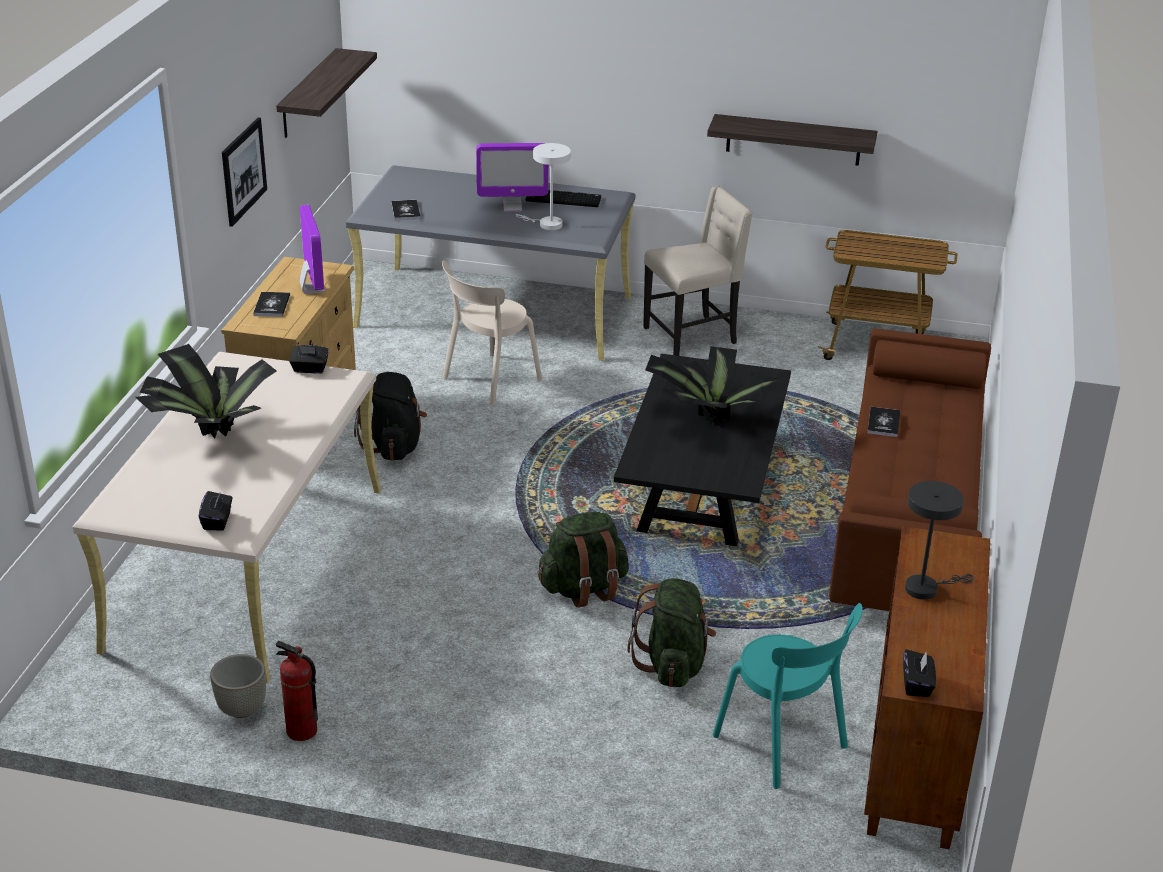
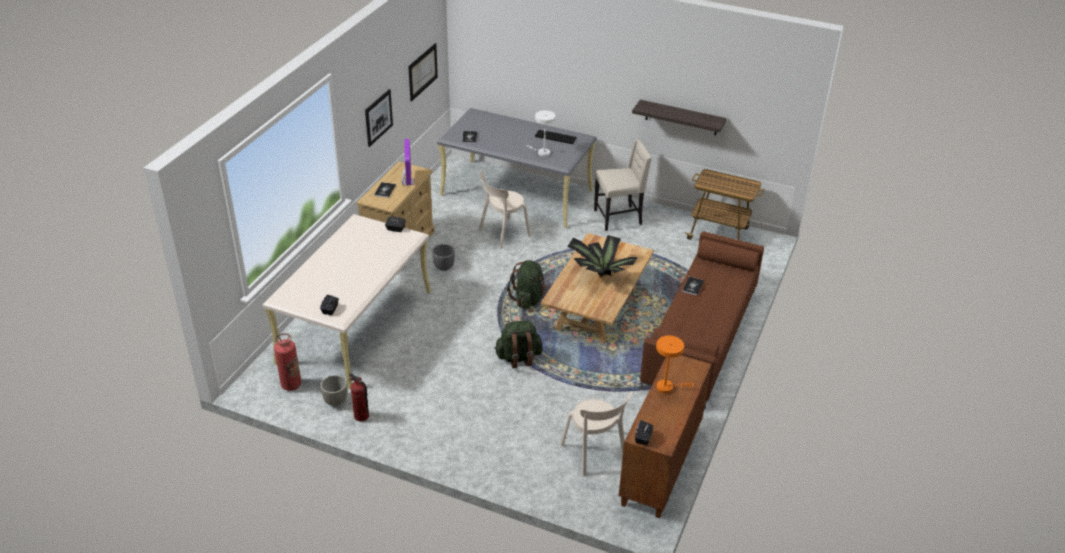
camera: 10 degrees right, 5 degrees up
potted plant [135,344,277,438] -> none
shelf [276,48,377,138] -> picture [408,43,438,102]
black backpack [354,372,427,461] -> grey planter [432,244,455,271]
monitor [476,143,549,212] -> none
black coffee table [614,354,791,546] -> beige coffee table [541,233,654,344]
green backpack [628,578,716,687] -> green backpack moved to [507,260,547,309]
turquoise chair [713,603,863,789] -> beige chair [561,391,632,476]
grey table lamp [905,481,974,599] -> orange table lamp [656,335,694,393]
none -> fire extinguisher [274,333,301,391]

